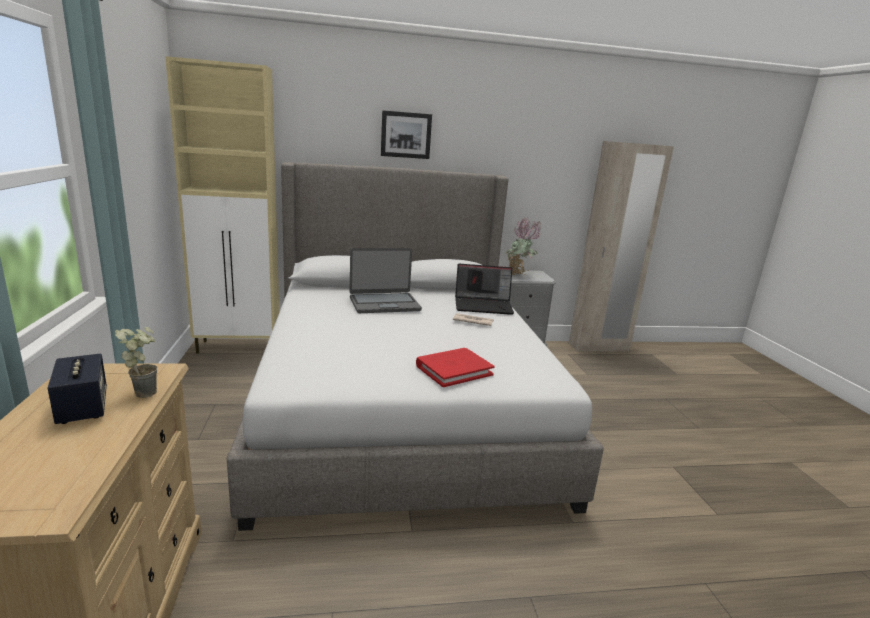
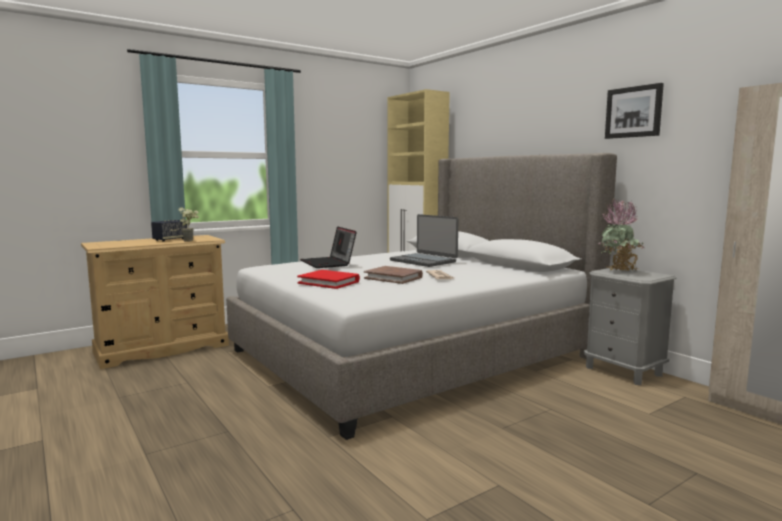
camera: 65 degrees right, 10 degrees down
picture [381,110,432,159] -> picture moved to [605,83,664,139]
laptop [455,264,514,315] -> laptop moved to [300,226,357,268]
none -> brown book [364,266,423,284]

